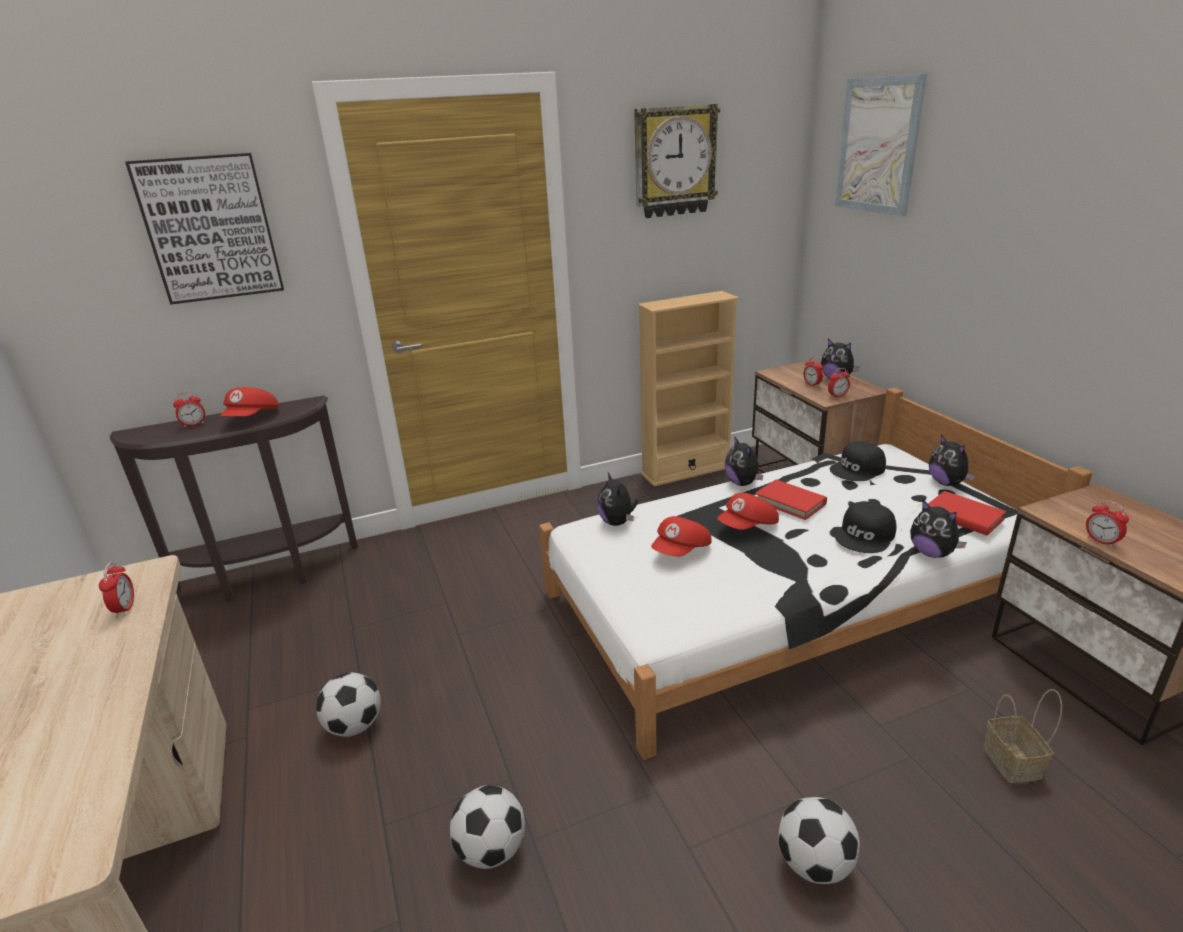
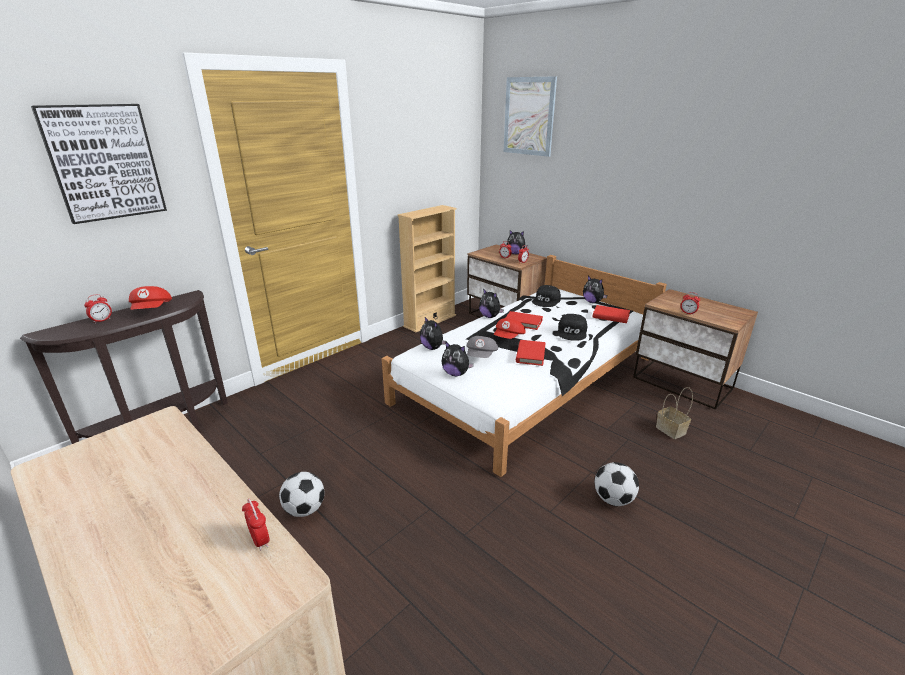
camera: 25 degrees left, 0 degrees up
alarm clock [99,562,134,617] -> alarm clock moved to [242,499,270,551]
football [450,785,525,869] -> none
wall clock [634,104,720,218] -> none
red cap [651,516,712,557] -> grey cap [467,336,498,358]
plush toy [910,500,967,558] -> plush toy moved to [441,341,474,376]
none -> red book [516,340,546,366]

